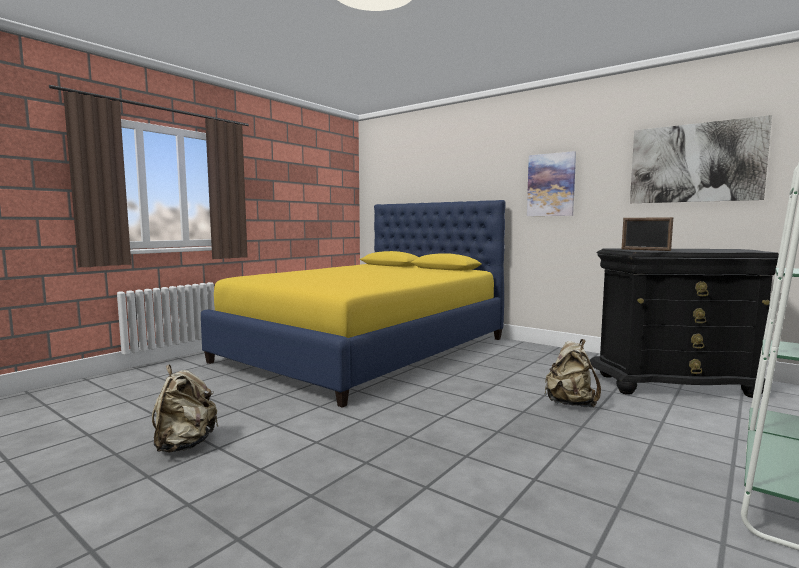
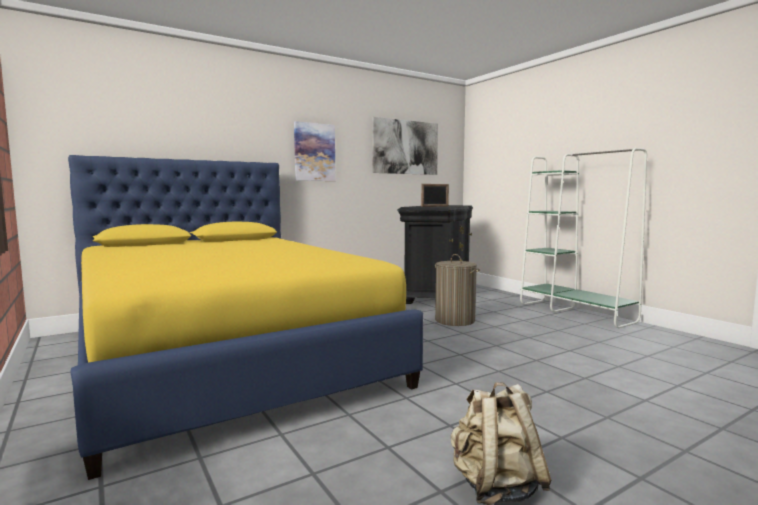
camera: 70 degrees left, 0 degrees up
beige backpack [545,339,601,408] -> laundry basket [435,254,480,326]

